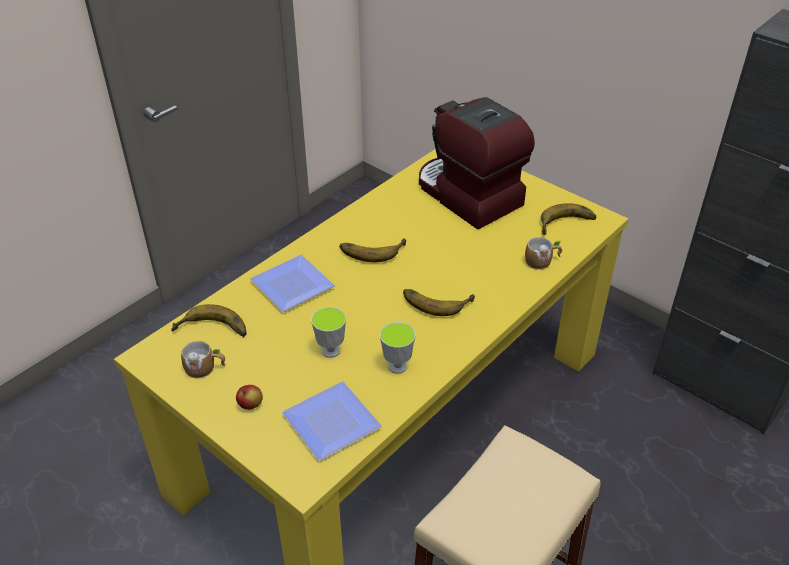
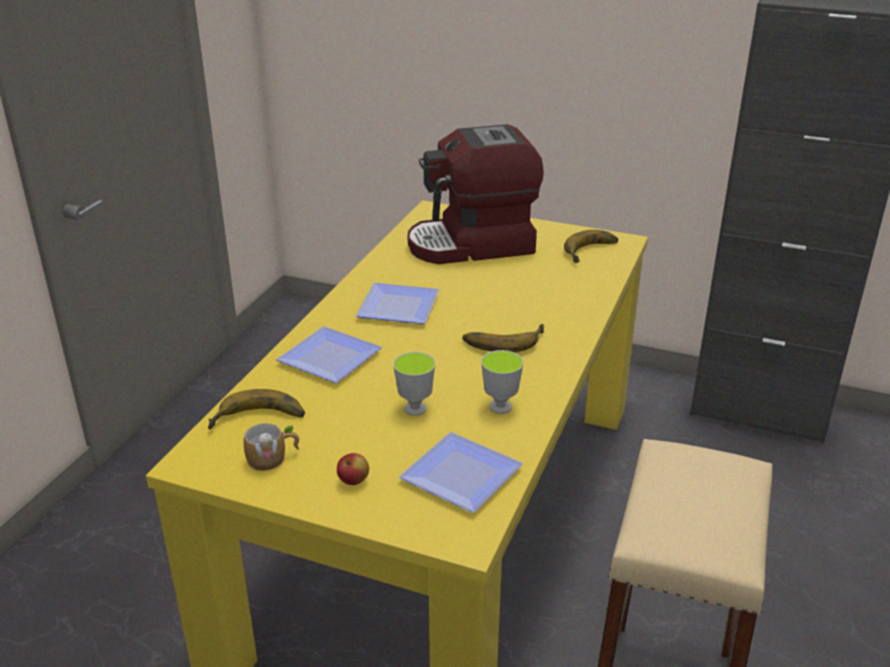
camera: 20 degrees left, 10 degrees down
banana [339,238,406,263] -> plate [356,283,439,324]
coffee machine [419,97,535,229] -> coffee machine turned 45 degrees counterclockwise [408,124,544,264]
mug [525,237,562,270] -> none

